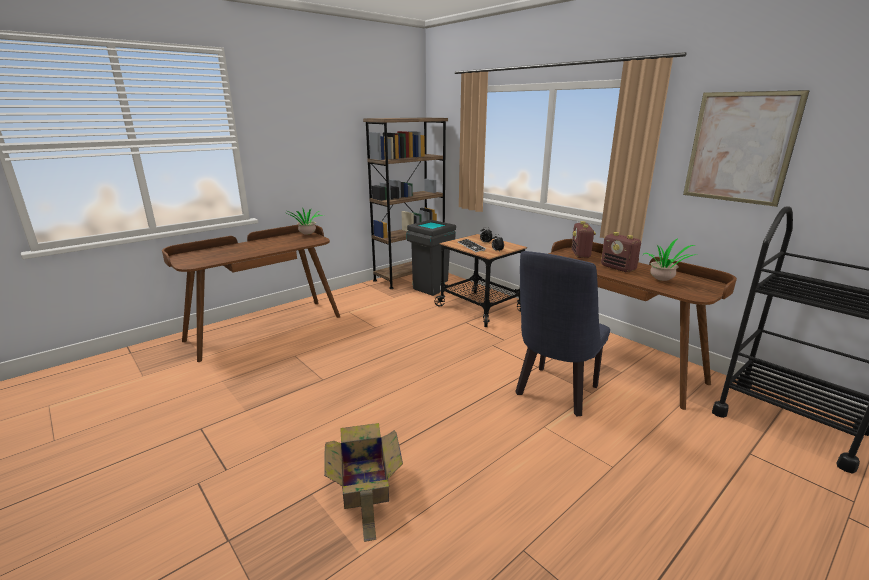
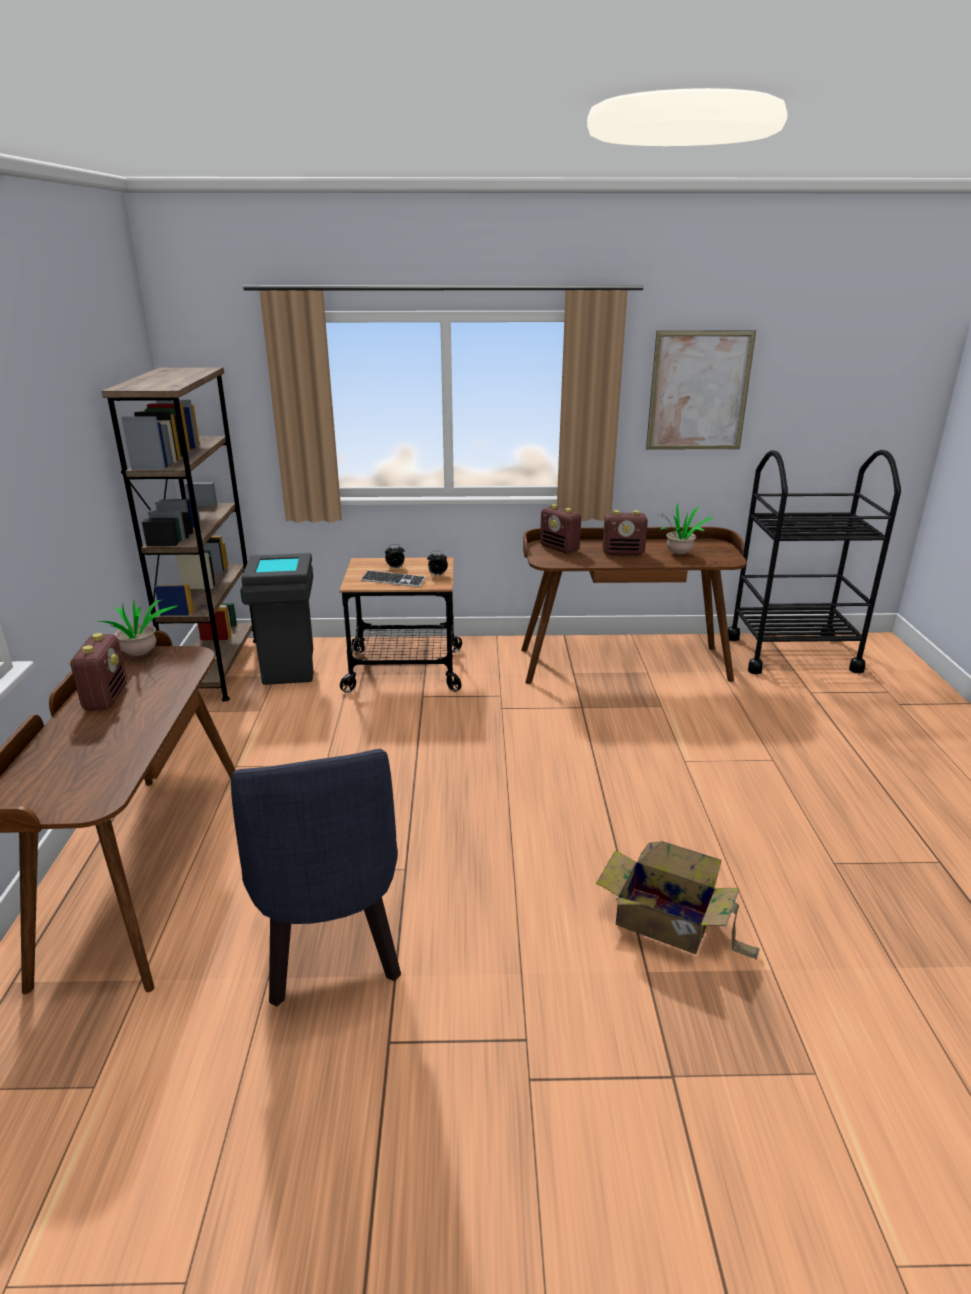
camera: 50 degrees left, 5 degrees up
blue chair [515,251,610,416] -> blue chair moved to [231,749,401,1006]
none -> radio [68,633,127,711]

